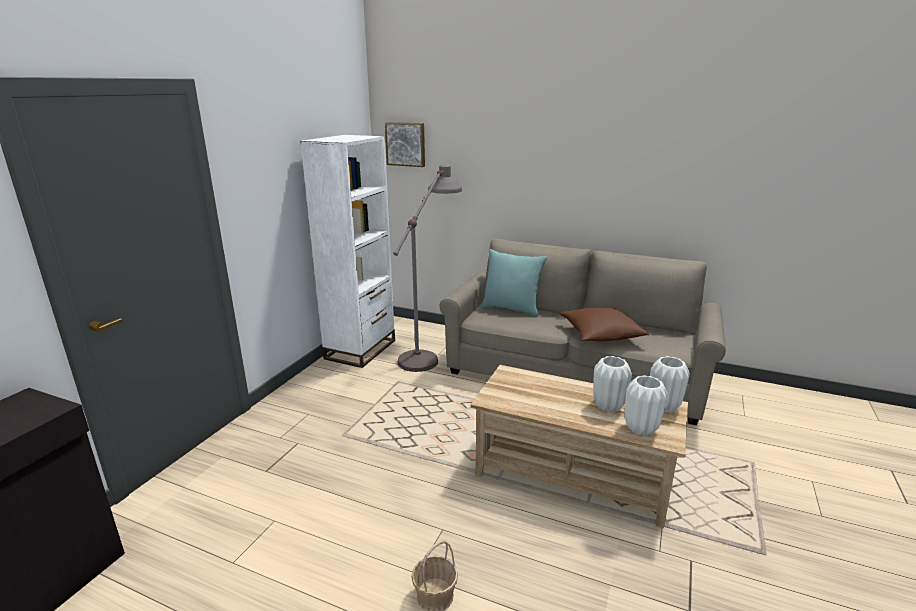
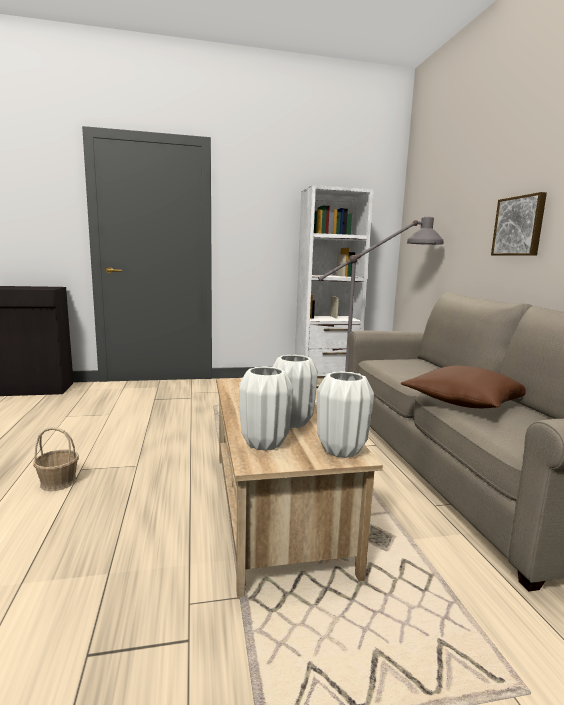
camera: 55 degrees right, 10 degrees down
picture [385,122,425,167] -> picture moved to [491,192,547,256]
turquoise pillow [481,249,547,317] -> none

